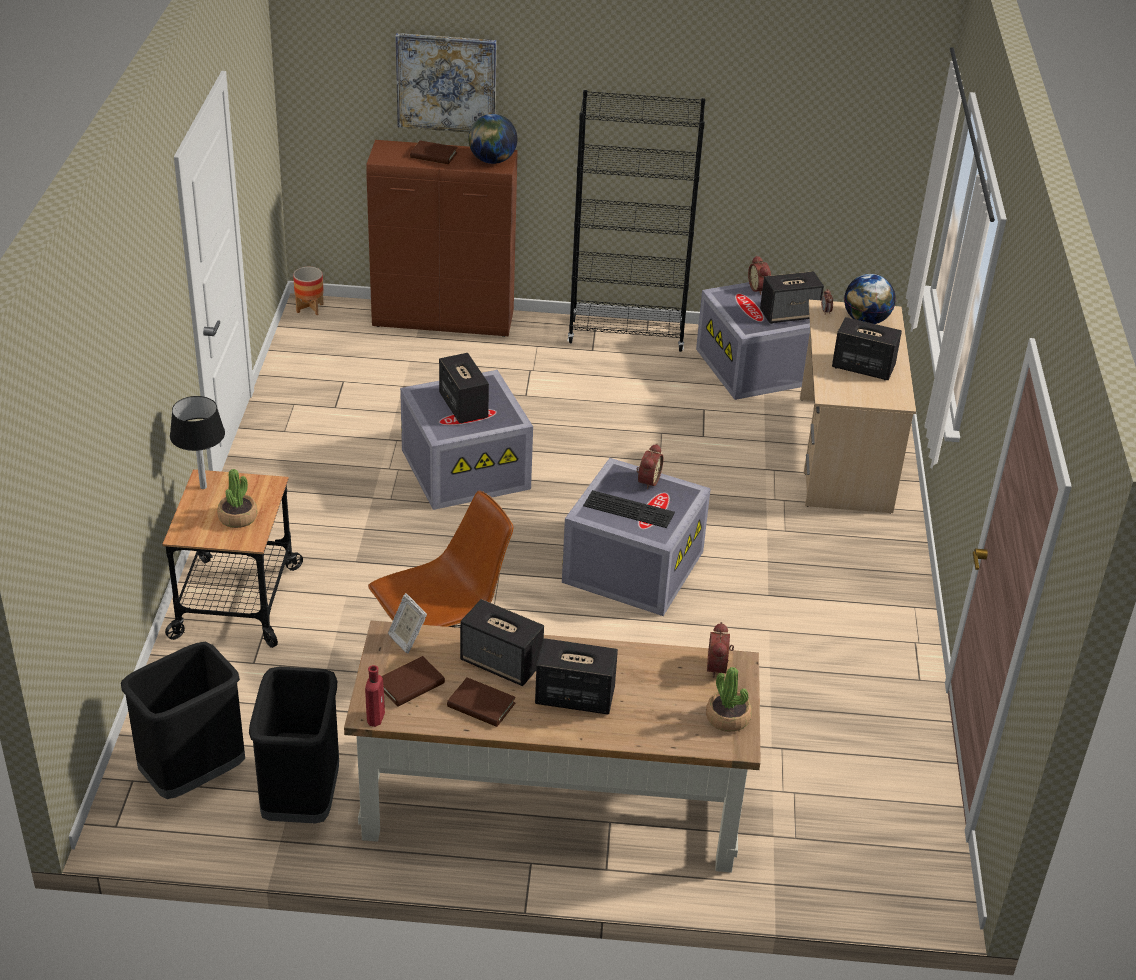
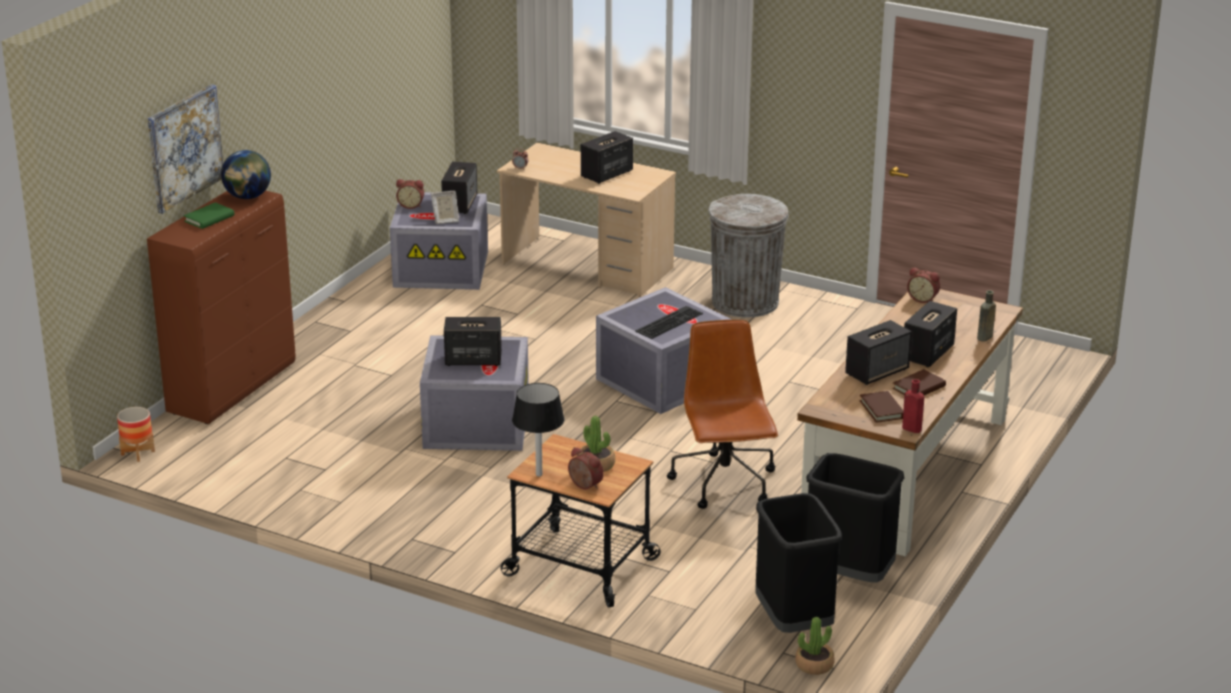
camera: 65 degrees left, 10 degrees down
picture frame [388,593,427,653] -> picture frame moved to [431,191,459,224]
brown book [410,141,457,164] -> green book [183,202,234,229]
black bookcase [567,90,705,352] -> none
alarm clock [636,444,663,490] -> alarm clock moved to [568,447,604,489]
potted plant [706,667,752,732] -> potted plant moved to [795,617,835,675]
globe [844,274,896,324] -> none
none -> grey trash can [708,194,789,317]
none -> brown bottle [977,290,996,342]

